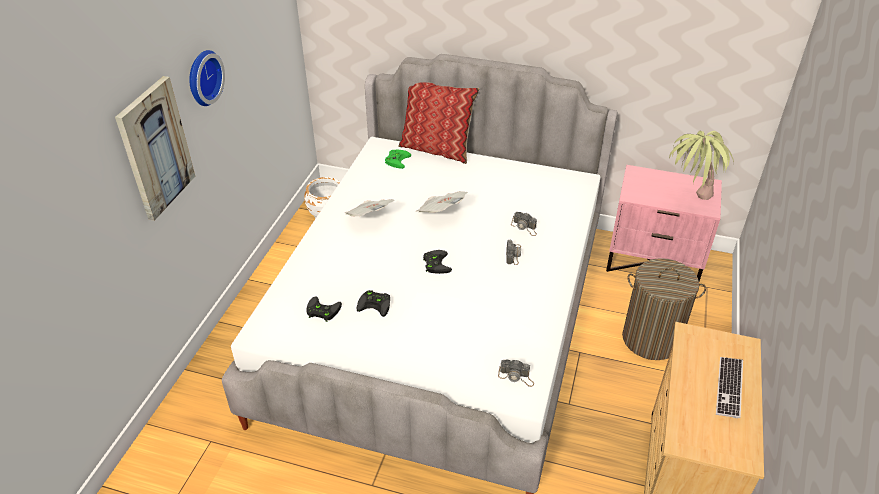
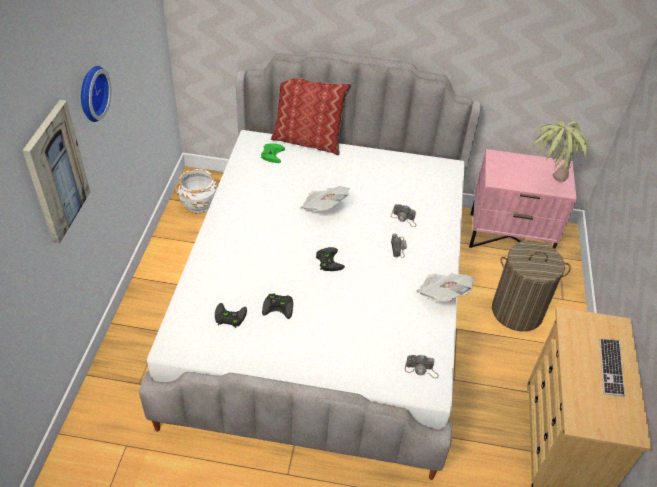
camera: 10 degrees left, 5 degrees up
newspaper [345,199,394,216] -> newspaper moved to [416,273,476,302]

